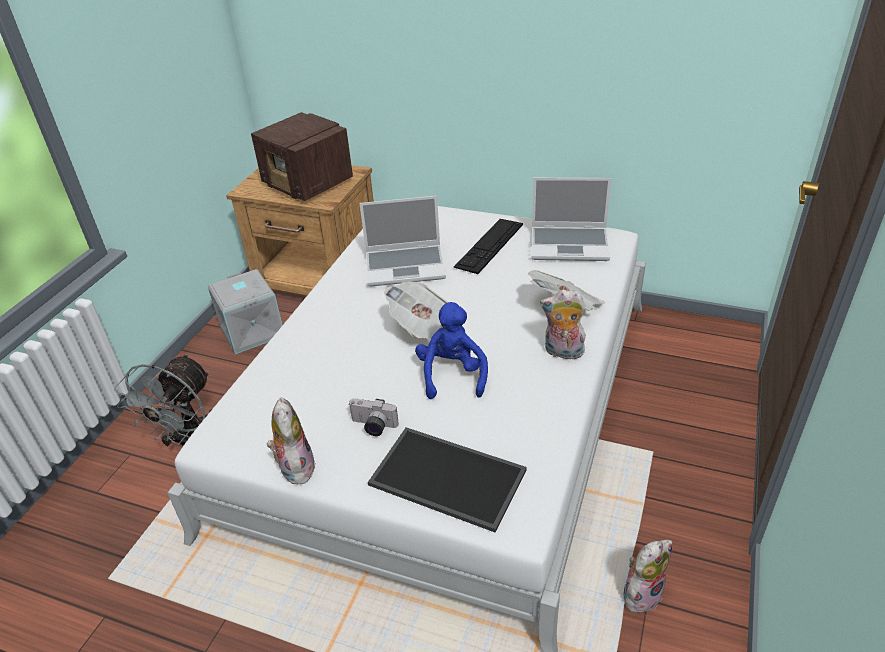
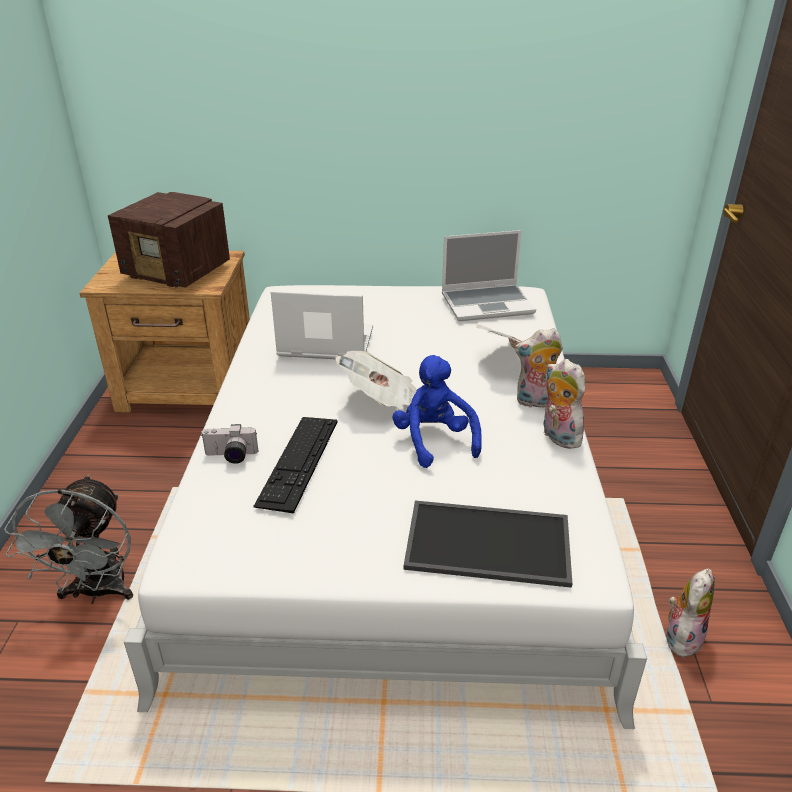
camera: 20 degrees left, 5 degrees down
grey storage box [208,269,282,354] -> none
plush toy [266,398,316,485] -> plush toy moved to [544,359,587,449]
camera [348,399,399,436] -> camera moved to [202,424,258,464]
laptop [359,196,446,286] -> laptop turned 150 degrees counterclockwise [270,291,373,359]
keyboard [454,219,523,274] -> keyboard moved to [253,417,337,514]

